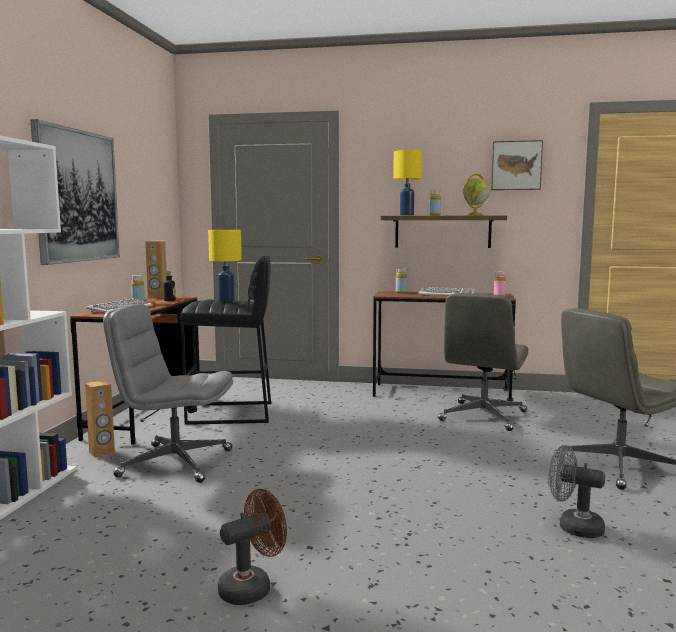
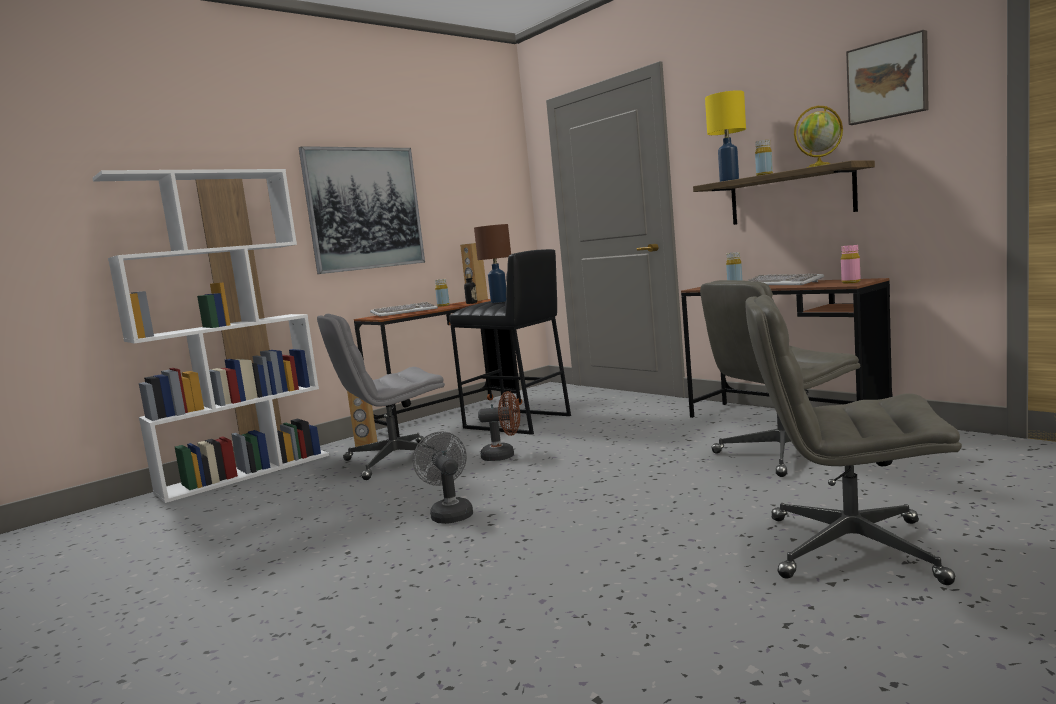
camera: 40 degrees right, 0 degrees up
grey office chair [103,304,233,483] -> grey office chair turned 75 degrees counterclockwise [317,314,445,480]
yellow table lamp [208,230,242,302] -> brown table lamp [474,224,511,303]
brown fan [218,489,287,605] -> brown fan moved to [478,391,520,461]
grey fan [548,445,605,538] -> grey fan moved to [413,431,473,524]

